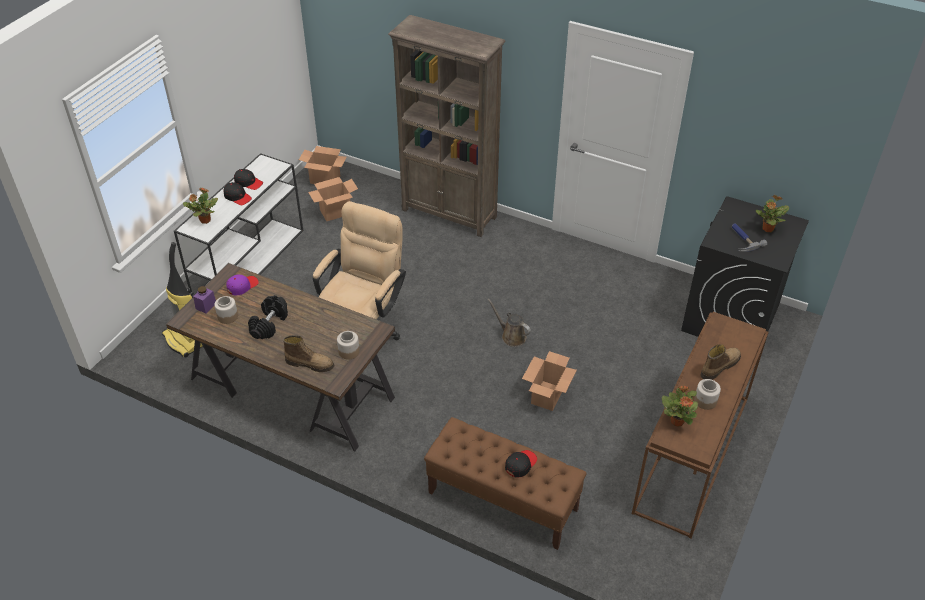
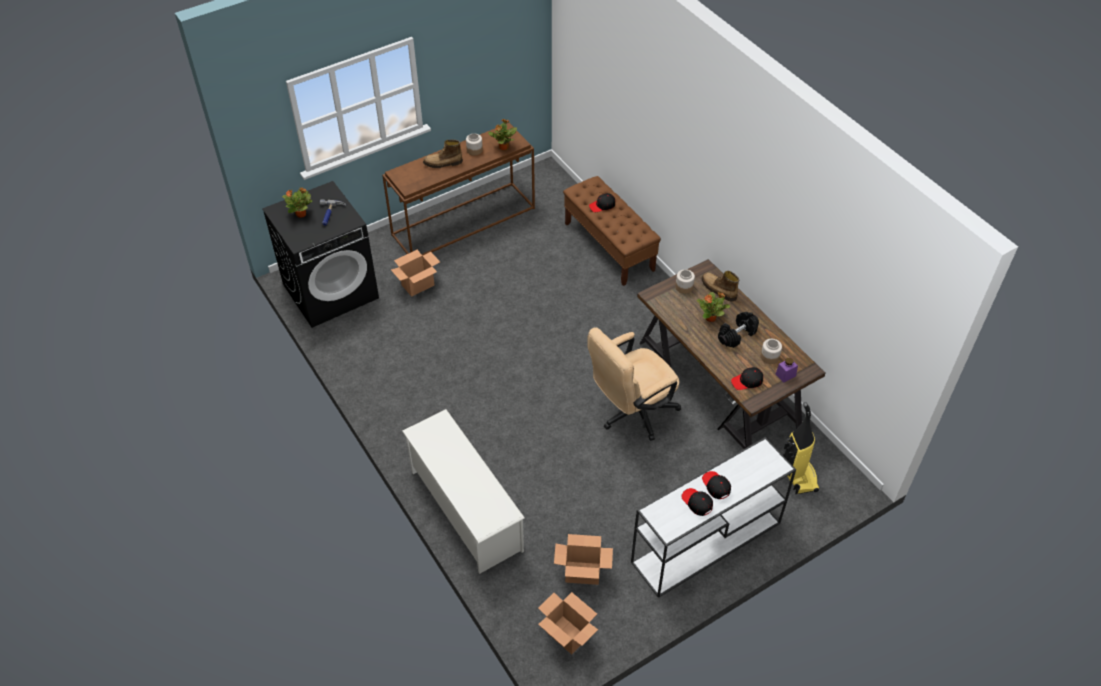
camera: 150 degrees left, 5 degrees up
potted plant [183,187,218,224] -> potted plant moved to [697,292,730,322]
purple cap [226,274,259,296] -> black cap [731,367,763,390]
brown bookcase [388,15,505,237] -> white shoe rack [402,409,525,574]
brown watering can [488,299,531,347] -> none
cardboard box [522,351,577,411] -> cardboard box moved to [391,250,440,297]

